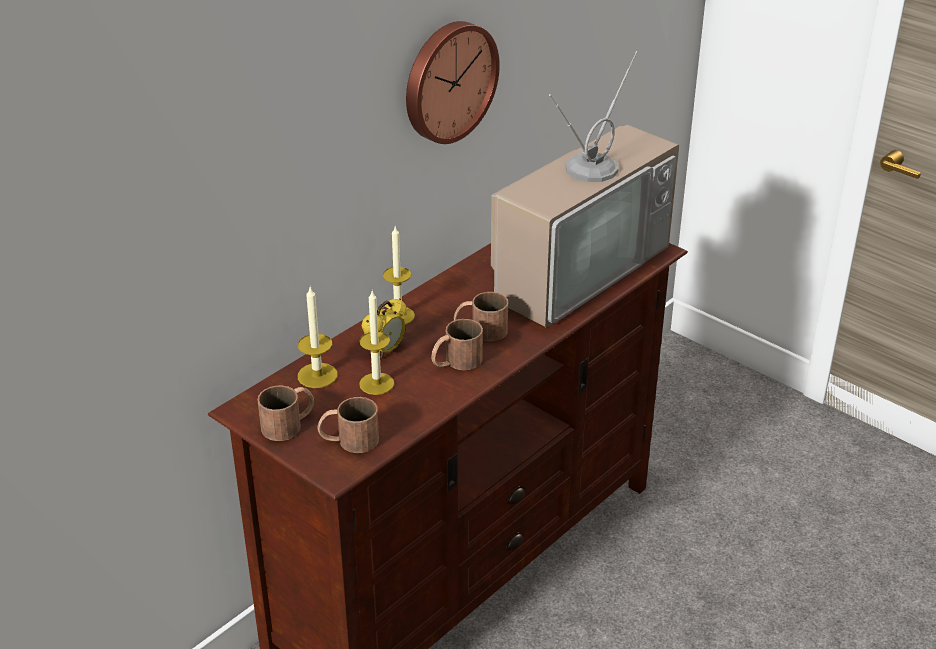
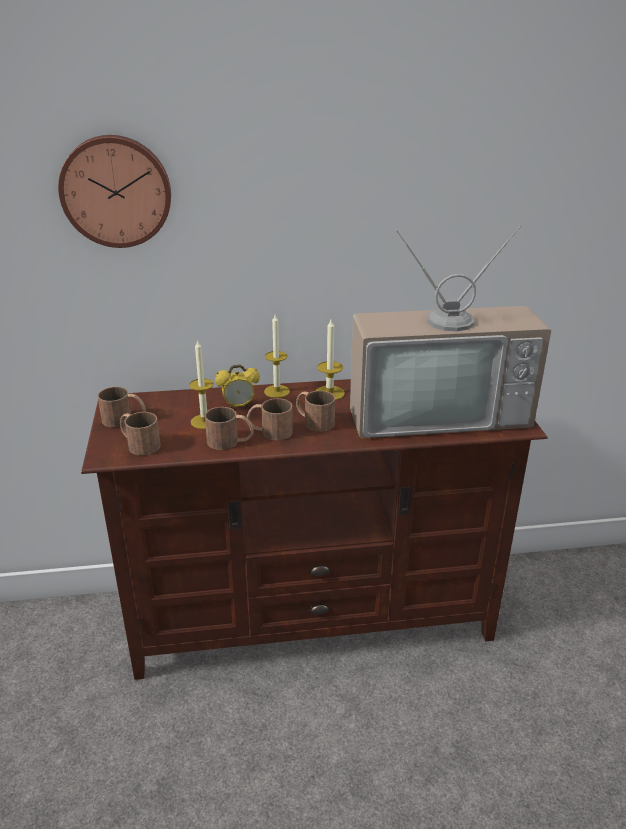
camera: 40 degrees right, 5 degrees down
candle [298,287,338,388] -> candle moved to [316,320,345,400]
wall clock [406,21,500,144] -> wall clock moved to [58,135,171,248]
none -> brown mug [205,407,254,450]

